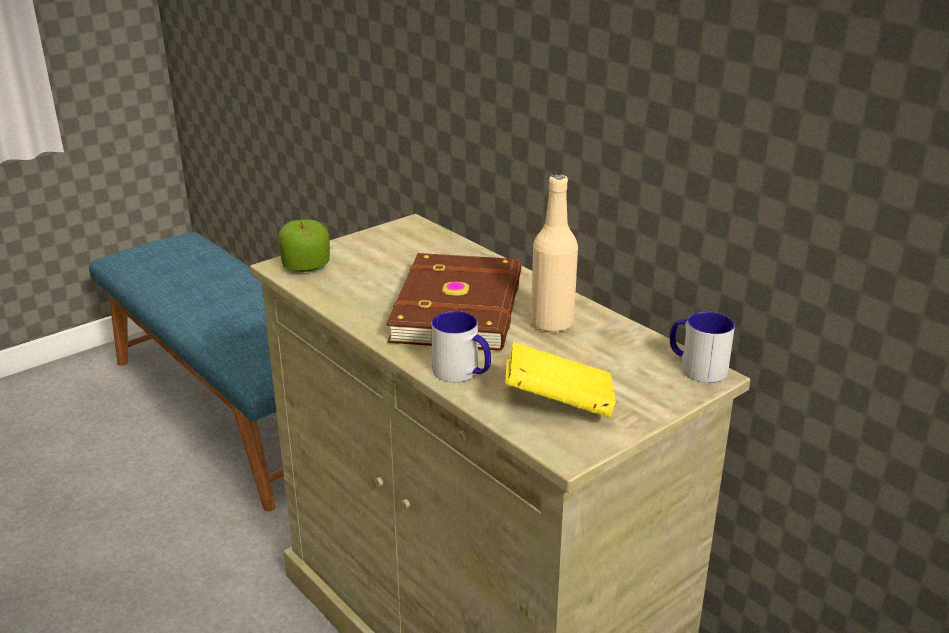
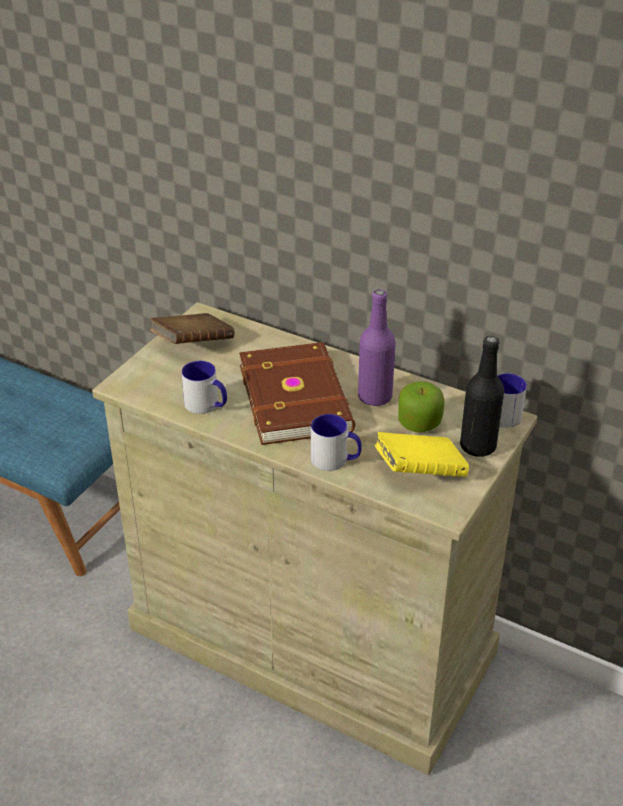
camera: 20 degrees left, 10 degrees up
apple [278,219,330,272] -> apple moved to [398,381,444,432]
beige bottle [531,174,578,333] -> purple bottle [358,289,396,406]
none -> brown book [150,313,234,344]
none -> mug [181,361,227,414]
none -> black bottle [460,336,504,457]

